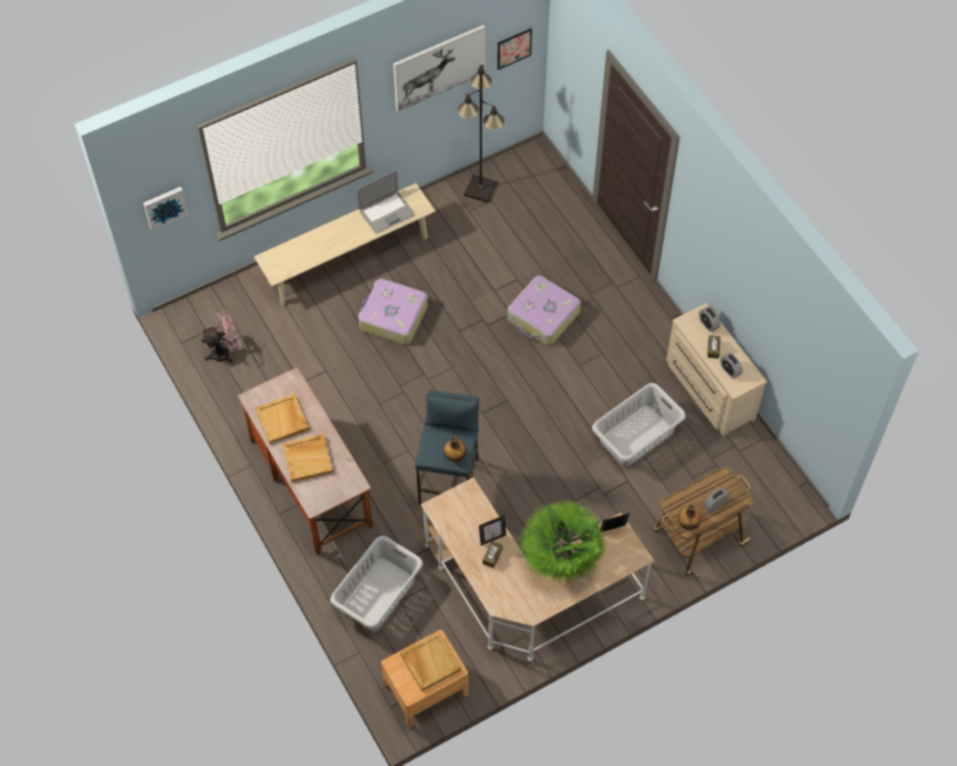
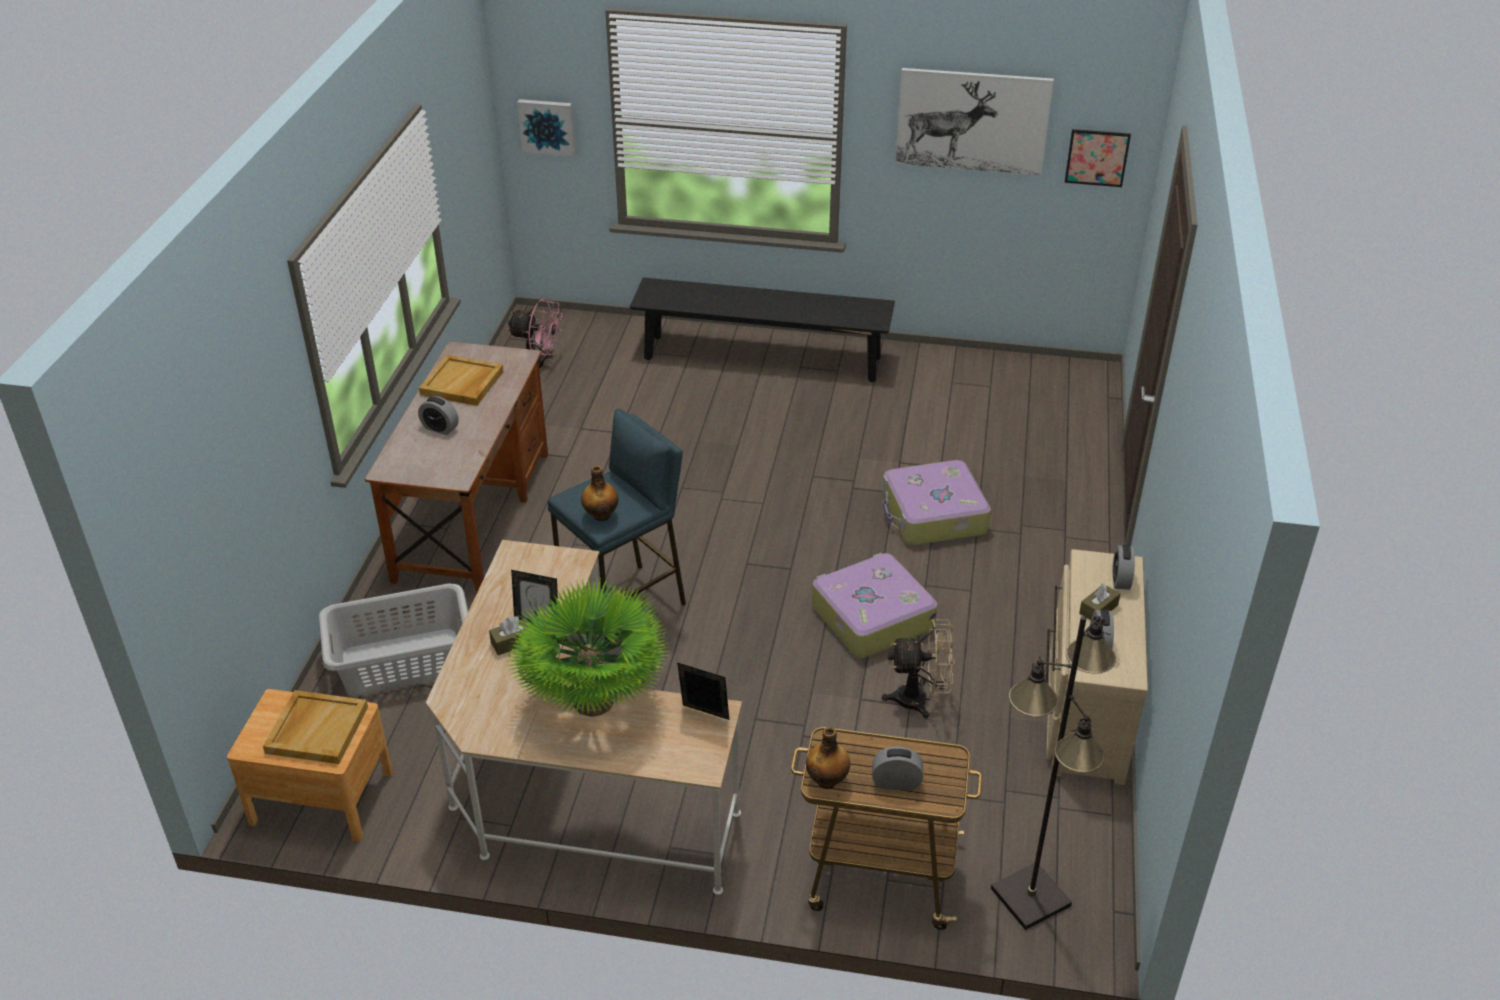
camera: 40 degrees right, 20 degrees down
beige bench [254,183,435,306] -> black bench [630,278,895,383]
beige tray [282,434,333,482] -> alarm clock [418,396,459,435]
laptop [357,170,415,234] -> none
suitcase [358,278,428,345] -> suitcase moved to [812,553,937,658]
black floor lamp [457,65,504,203] -> black floor lamp moved to [991,616,1116,930]
grey laundry basket [592,383,686,466] -> beige fan [882,619,955,719]

